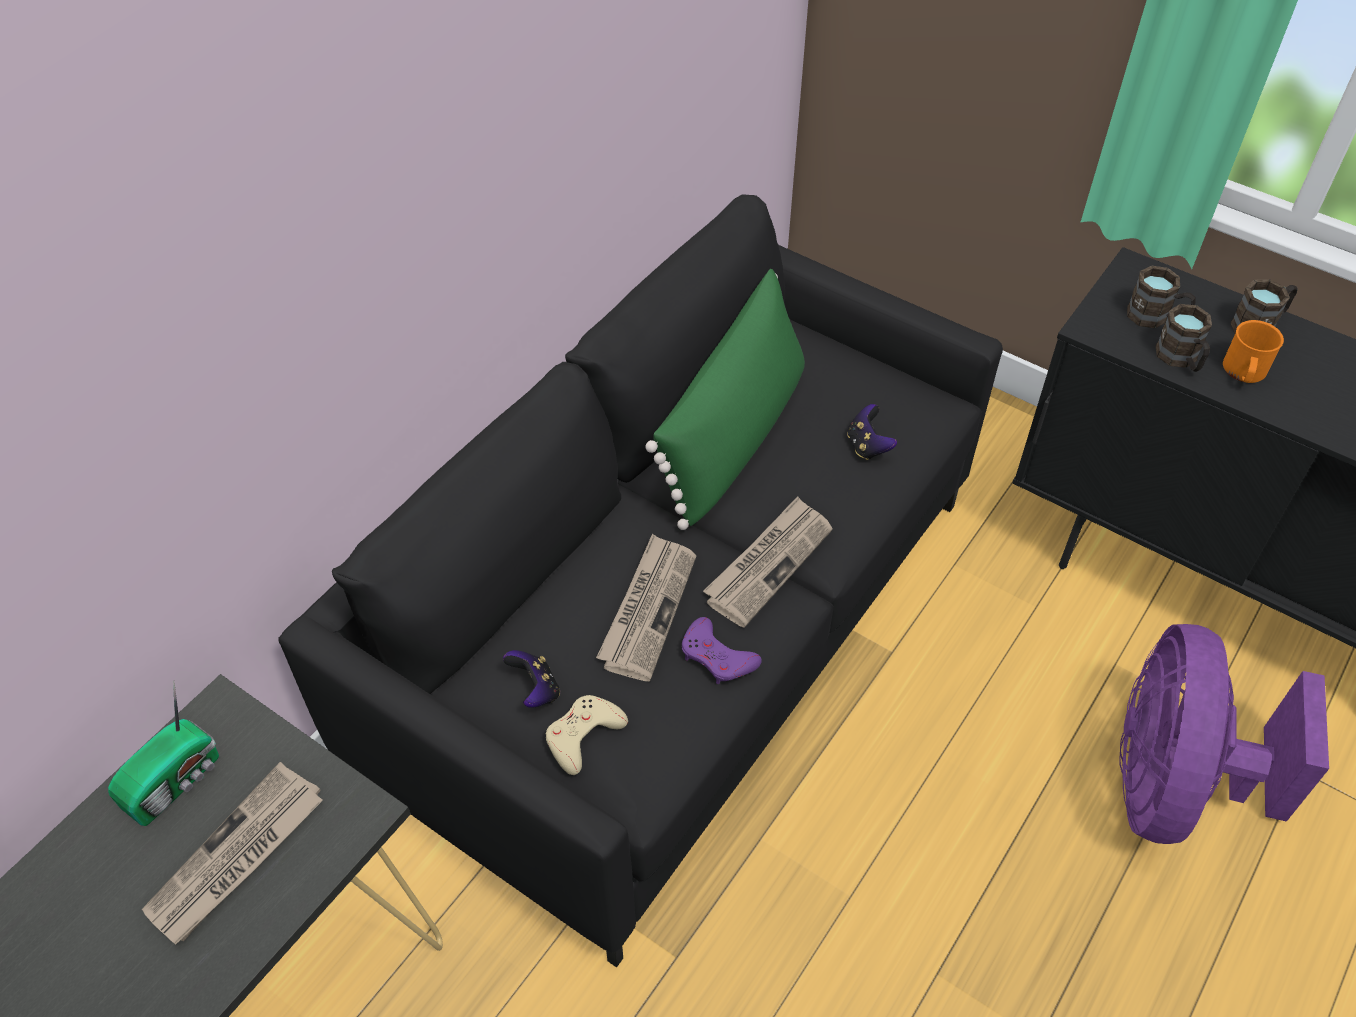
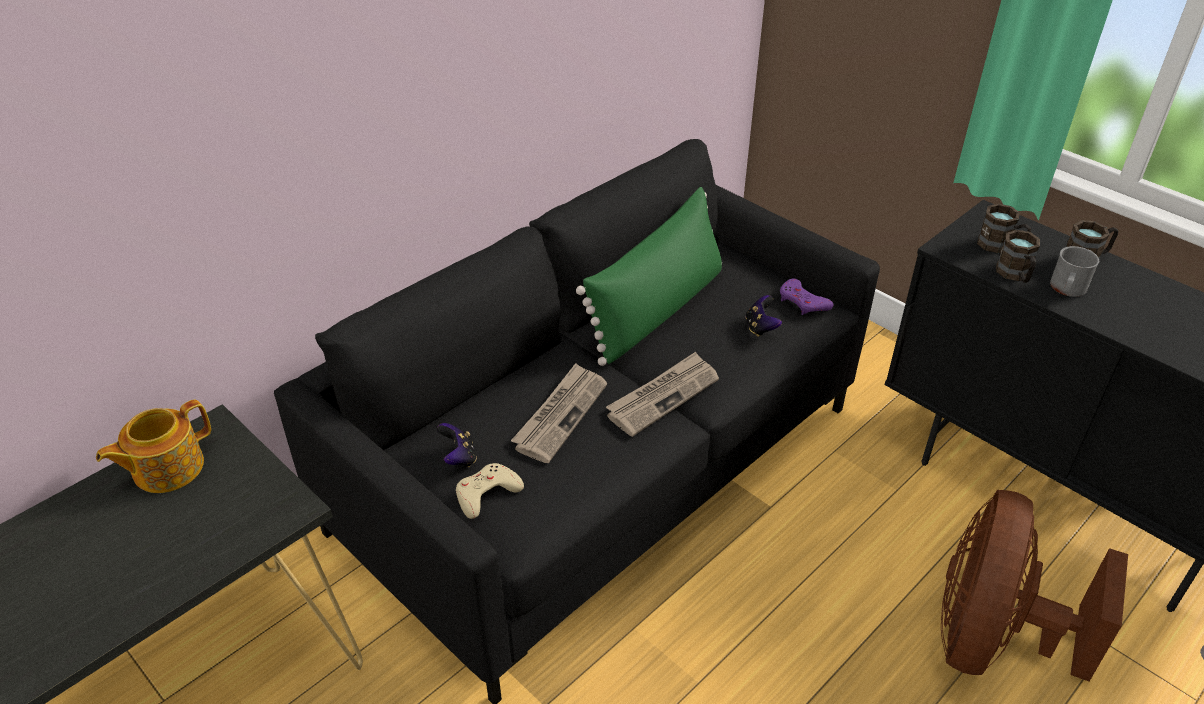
camera: 10 degrees right, 10 degrees down
radio [108,680,219,826] -> teapot [96,400,211,493]
newspaper [141,762,323,945] -> none
purple game controller [682,617,762,684] -> purple game controller moved to [780,279,834,315]
purple fan [1119,624,1329,844] -> brown fan [941,490,1128,682]
orange mug [1223,320,1284,383] -> grey mug [1050,246,1099,297]

